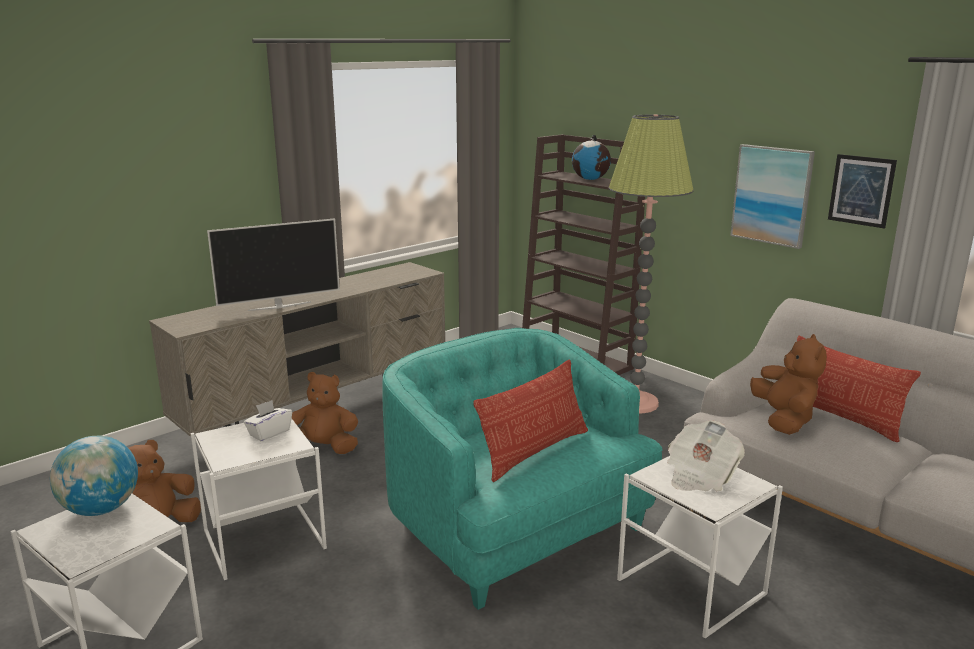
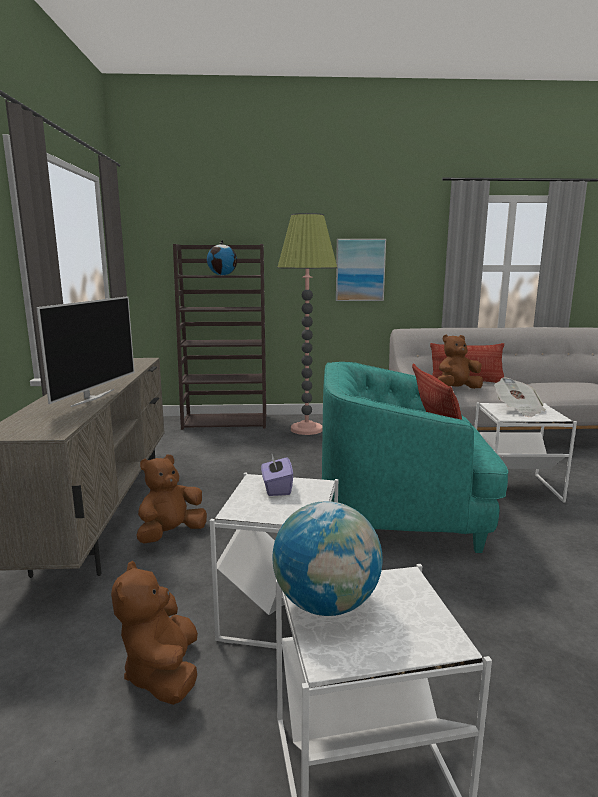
camera: 50 degrees left, 5 degrees down
white tissue box [244,400,292,441] -> purple tissue box [261,454,293,496]
brown plush toy [750,334,827,435] -> brown plush toy turned 60 degrees counterclockwise [438,335,483,389]
picture [828,154,897,229] -> none

